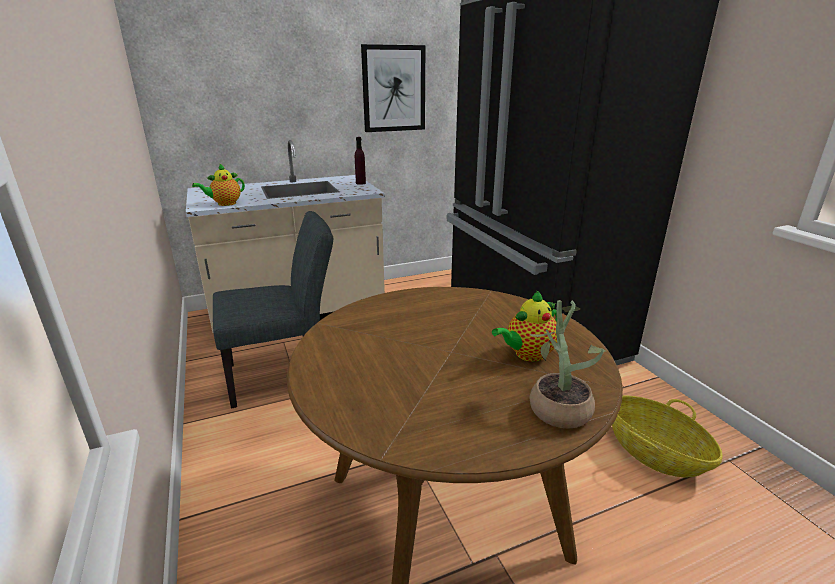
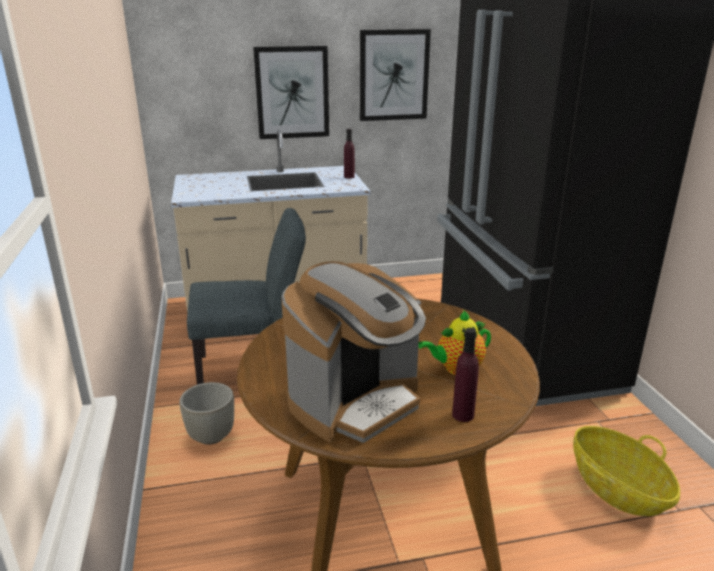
camera: 10 degrees right, 0 degrees up
teapot [192,163,245,206] -> none
potted plant [530,300,606,429] -> purple bottle [452,328,479,422]
none -> grey planter [179,382,234,445]
none -> picture [253,46,329,139]
none -> coffee machine [281,261,426,443]

